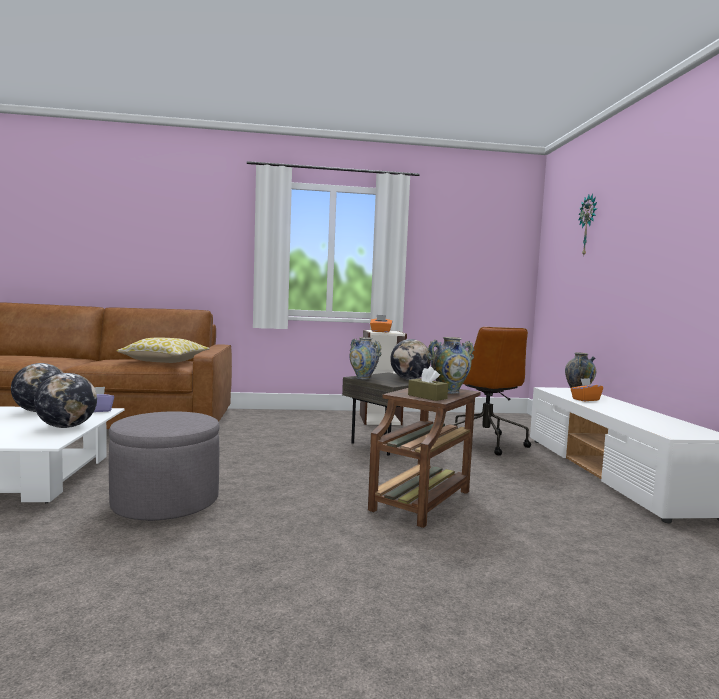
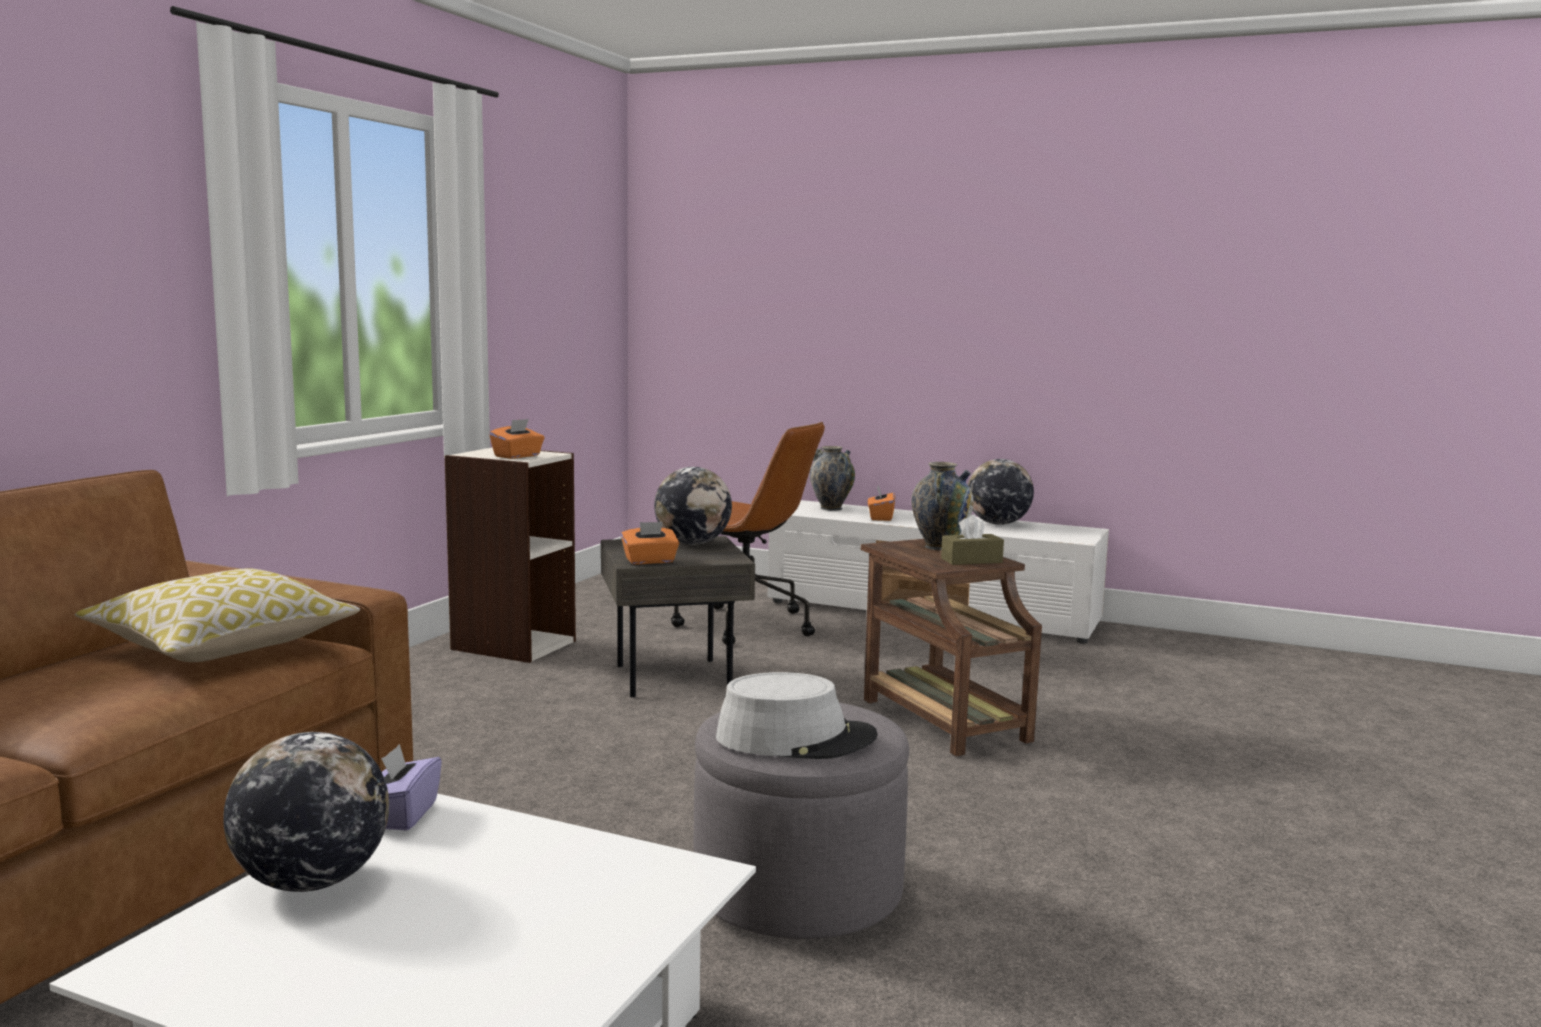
camera: 60 degrees left, 5 degrees up
globe [34,373,97,428] -> globe moved to [968,459,1034,525]
vase [349,337,382,380] -> orange tissue box [621,522,679,565]
wall clock [578,194,597,257] -> none
none -> grey hat [716,672,878,759]

